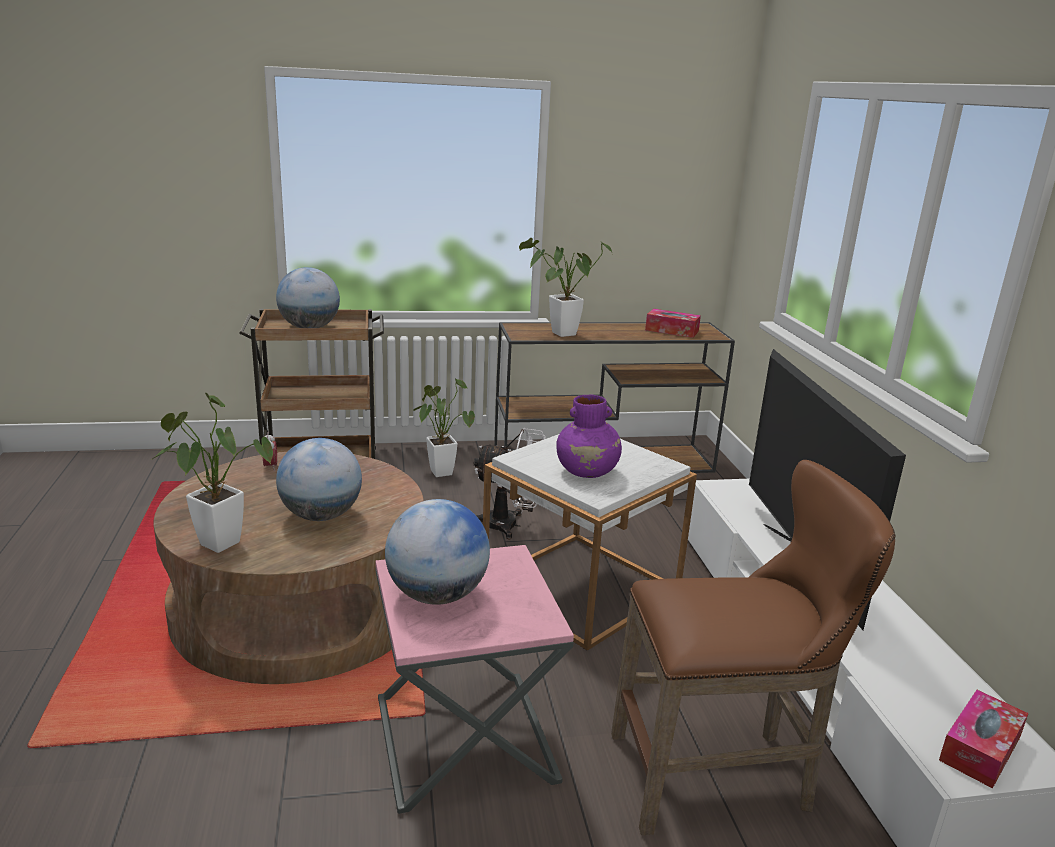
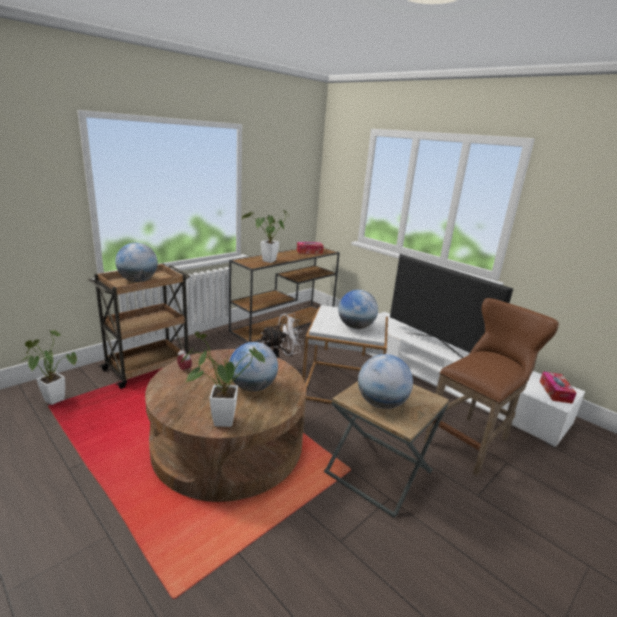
camera: 35 degrees left, 0 degrees up
pink side table [375,545,574,814] -> brown side table [324,381,449,518]
potted plant [413,379,475,477] -> potted plant moved to [20,330,77,405]
purple vase [556,395,622,478] -> globe [338,290,378,329]

